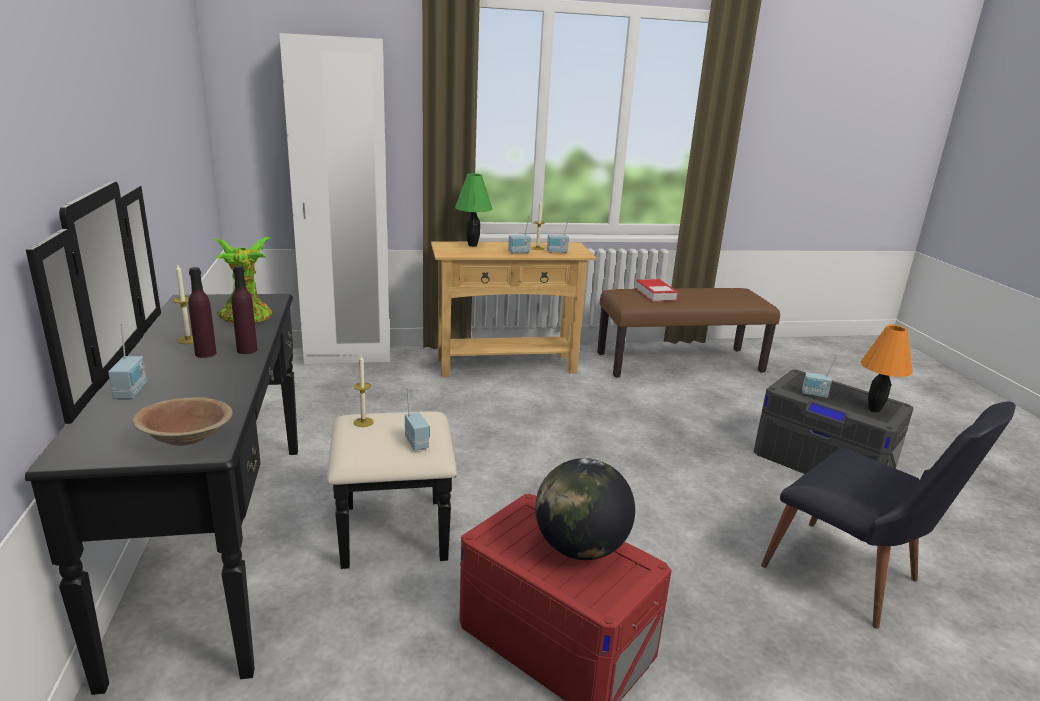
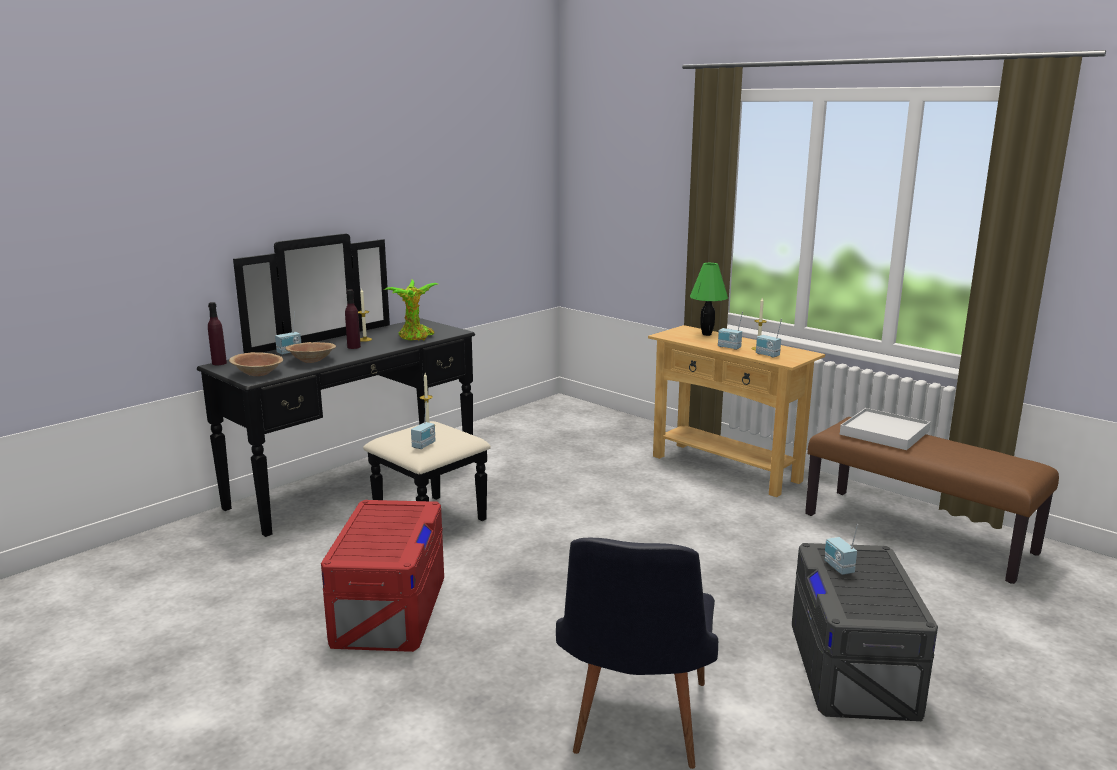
camera: 55 degrees right, 5 degrees down
purple bottle [232,265,258,354] -> purple bottle moved to [208,302,227,365]
white wardrobe [279,33,390,365] -> none
globe [535,458,635,560] -> none
book [635,279,678,302] -> white tray [840,408,930,450]
orange table lamp [860,325,913,413] -> none
none -> brown bowl [285,342,336,363]

